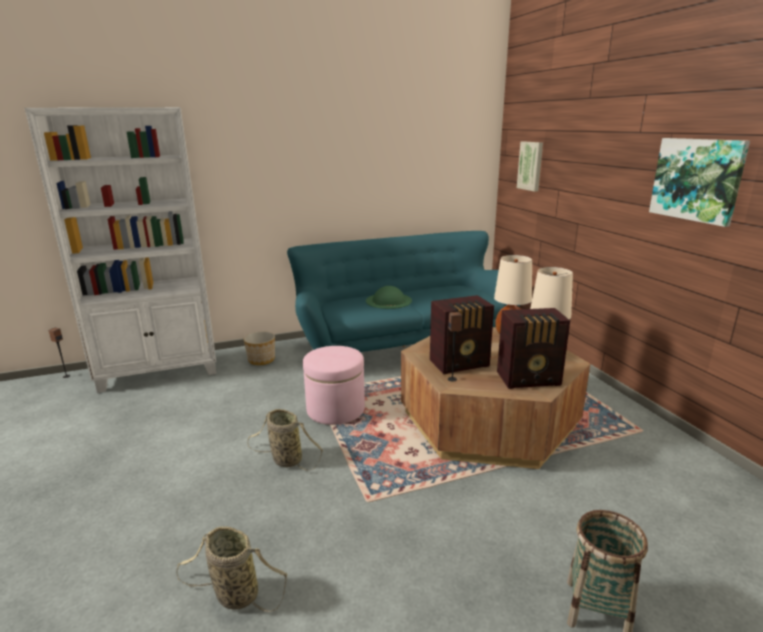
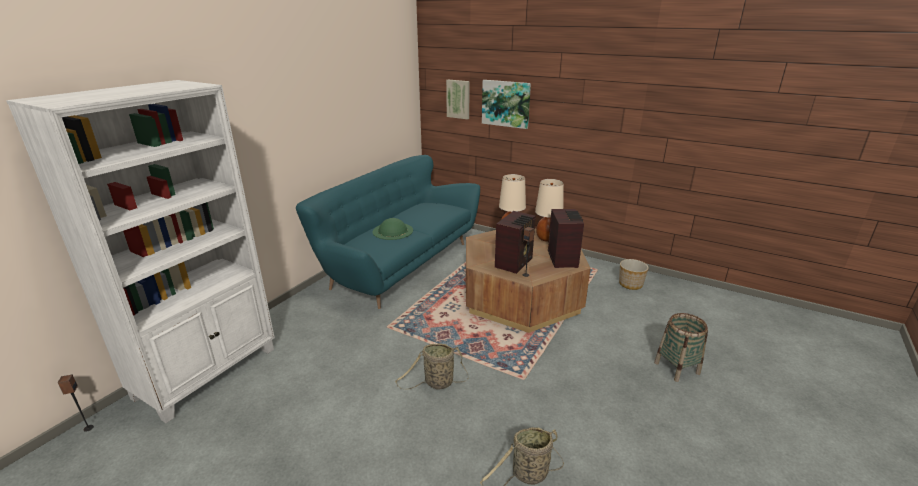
camera: 40 degrees left, 5 degrees up
planter [244,332,275,365] -> planter moved to [619,259,649,290]
pink ottoman [303,346,365,425] -> none
radio [497,308,570,389] -> radio turned 45 degrees counterclockwise [548,209,584,268]
picture [649,138,750,227] -> picture moved to [482,80,531,129]

